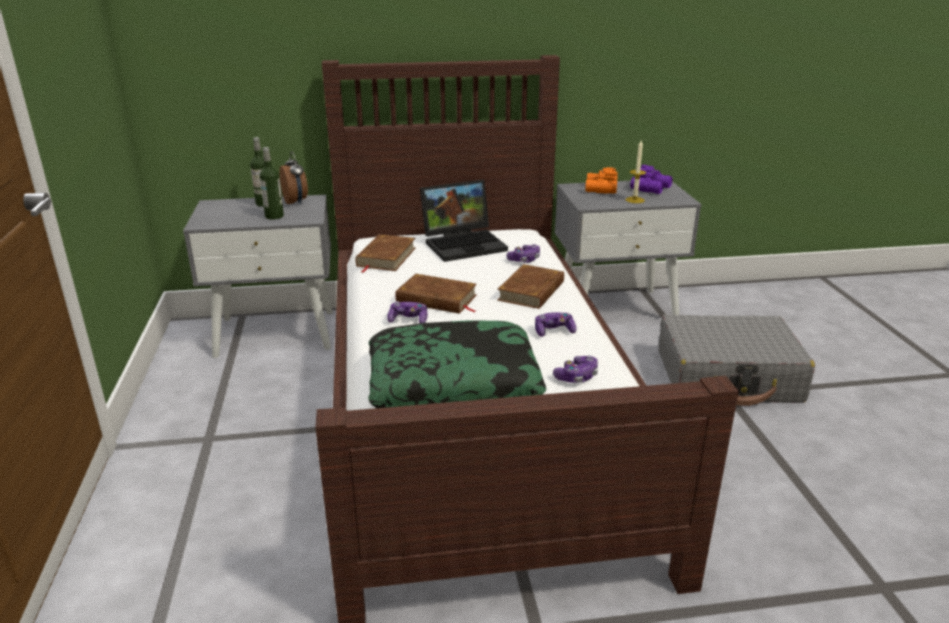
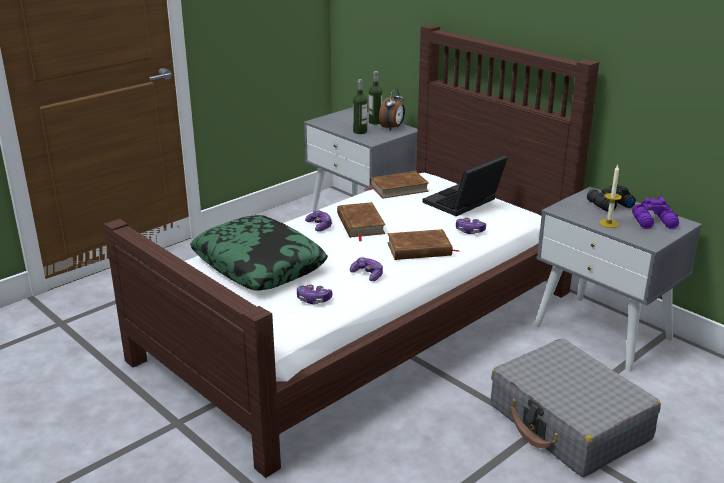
camera: 55 degrees right, 0 degrees up
laptop [420,180,508,262] -> laptop turned 105 degrees clockwise [422,155,508,216]
orange binoculars [585,167,618,194] -> black binoculars [587,185,636,212]

